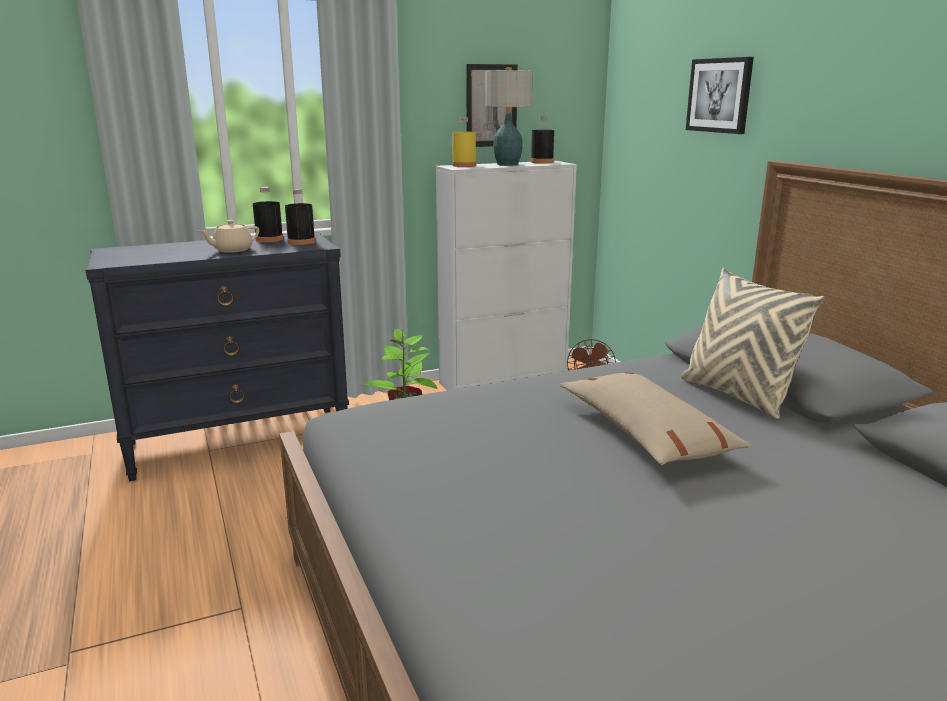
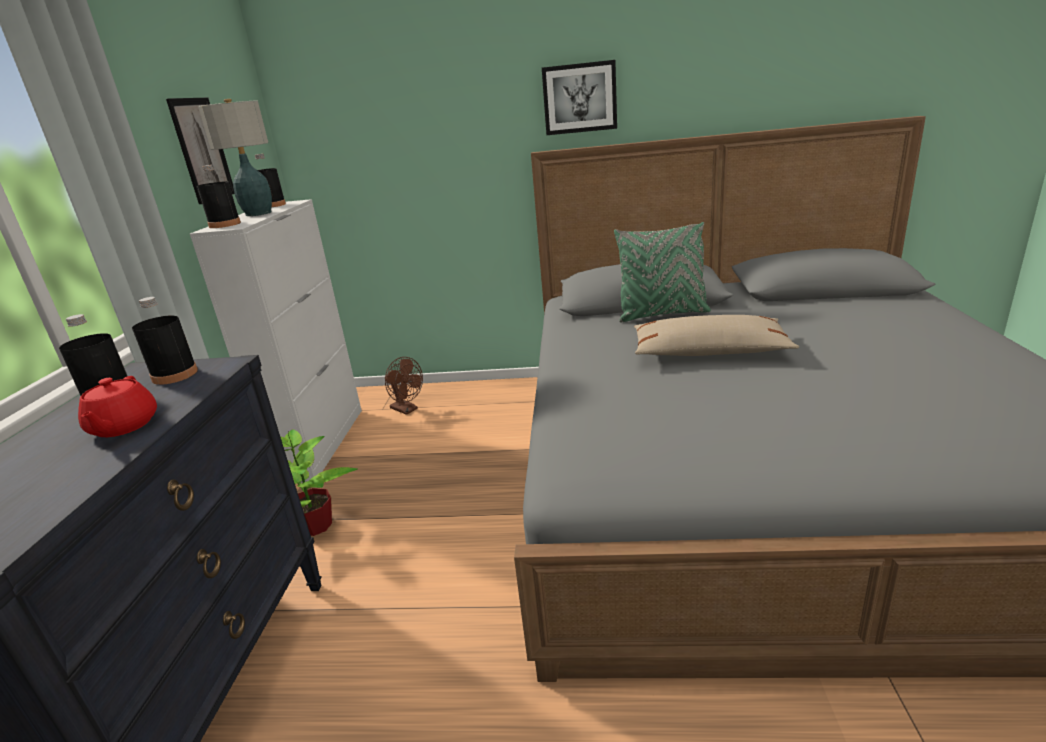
camera: 60 degrees left, 5 degrees up
beige teapot [198,220,259,253] -> red teapot [78,376,157,437]
yellow bottle [452,117,476,167] -> black bottle [197,165,241,228]
beige pillow [681,268,825,419] -> green pillow [614,222,711,322]
picture [686,57,754,134] -> picture moved to [542,60,617,135]

